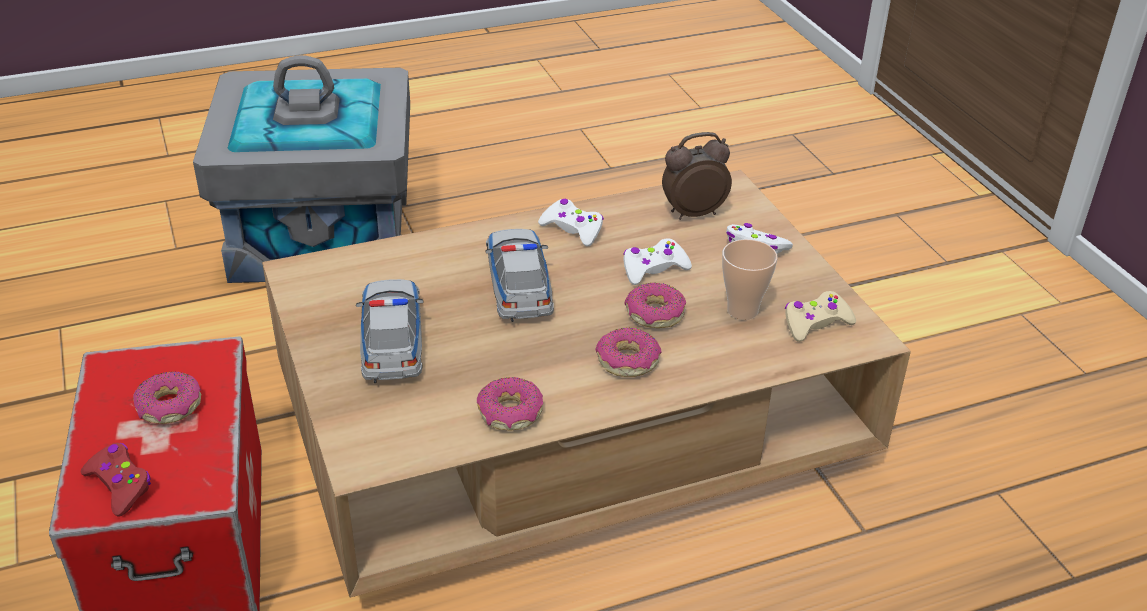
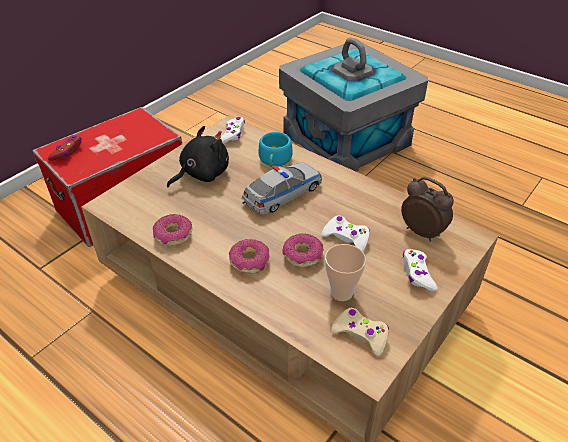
camera: 60 degrees right, 5 degrees up
donut [133,372,201,424] -> none
toy car [356,279,424,383] -> black plush toy [167,126,229,187]
white game controller [538,199,604,247] -> white game controller moved to [220,117,245,144]
none -> turquoise cup [259,132,292,167]

